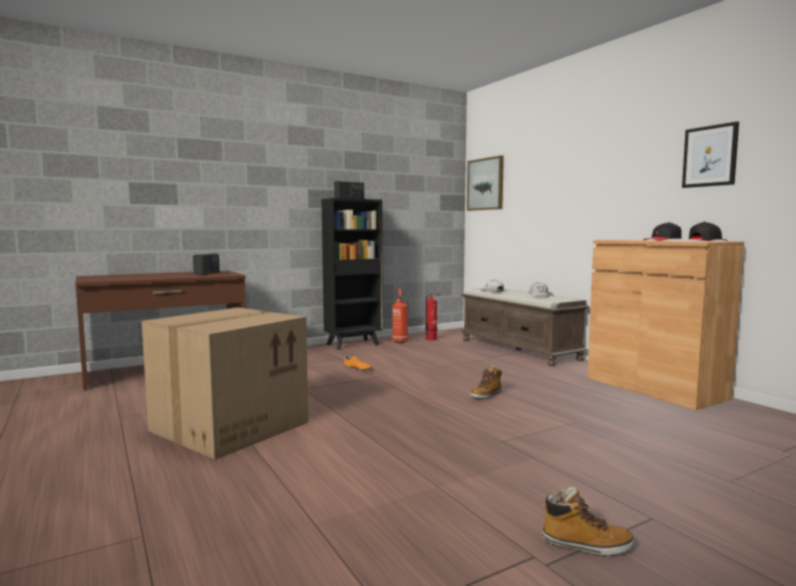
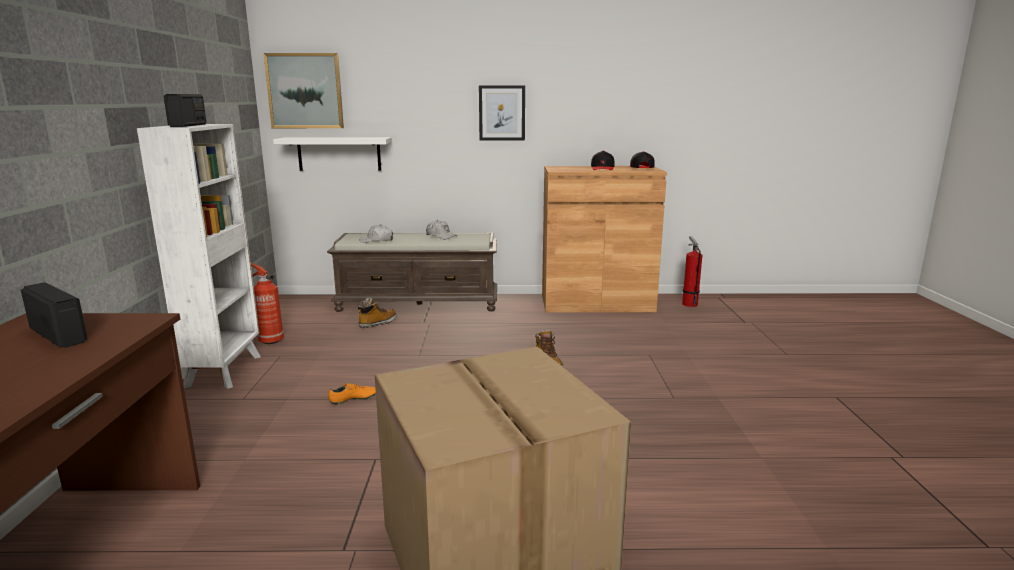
camera: 60 degrees left, 10 degrees up
black bookcase [322,198,383,350] -> white bookcase [137,124,261,389]
fire extinguisher [425,288,440,340] -> fire extinguisher moved to [682,236,702,307]
boot [541,487,634,556] -> boot moved to [358,297,397,328]
picture [682,121,739,188] -> picture moved to [479,86,525,141]
none -> white shelf [273,137,392,171]

